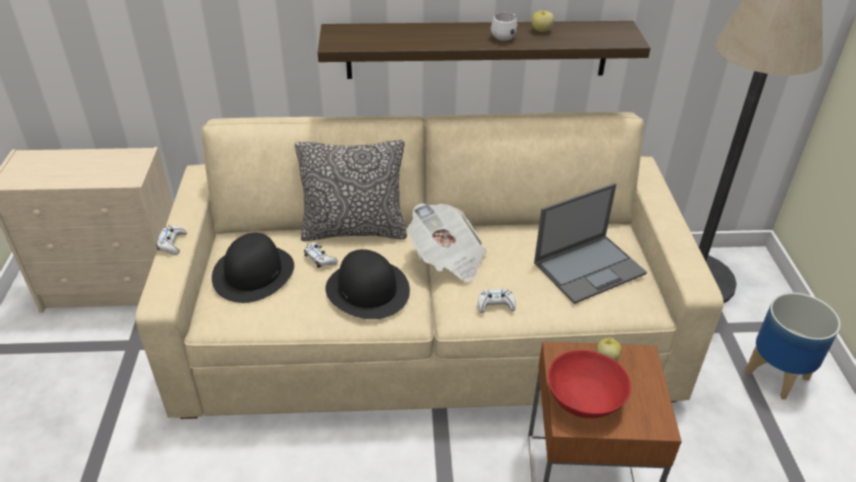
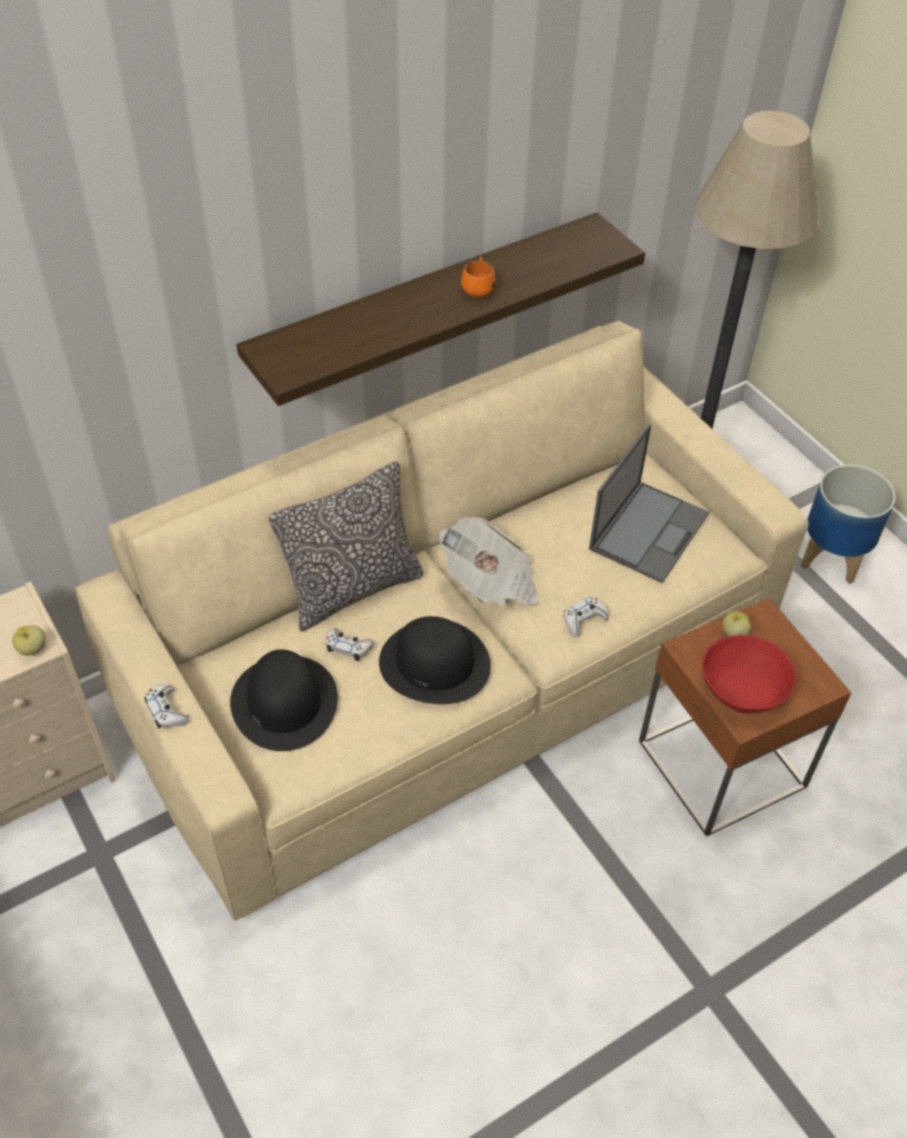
camera: 30 degrees left, 10 degrees up
white mug [491,13,518,41] -> orange mug [461,257,496,298]
apple [531,10,554,32] -> apple moved to [12,625,46,656]

